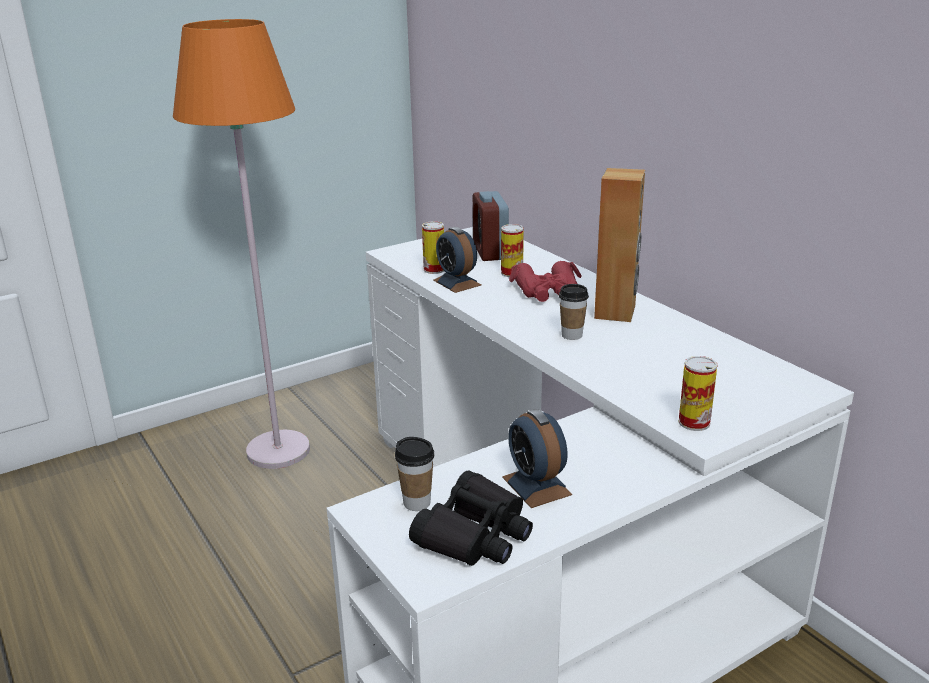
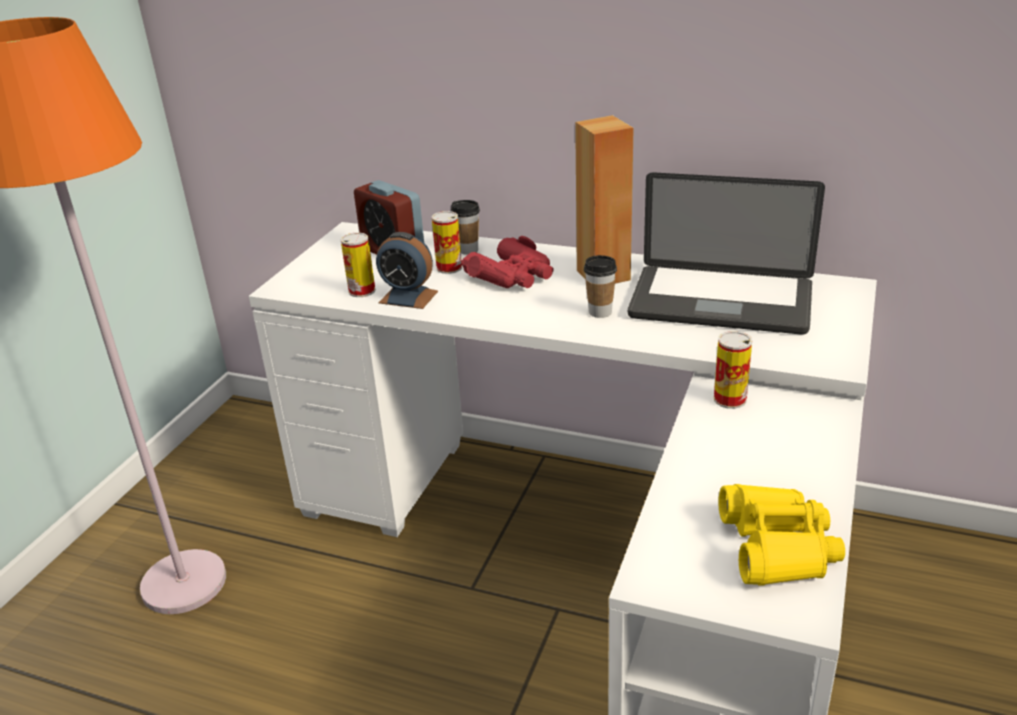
camera: 35 degrees left, 5 degrees up
cup [395,437,434,511] -> cup moved to [451,200,480,255]
black binoculars [409,471,533,566] -> yellow binoculars [718,484,845,585]
alarm clock [502,409,572,508] -> none
can [678,356,718,431] -> can moved to [714,331,752,409]
none -> laptop [628,172,825,335]

